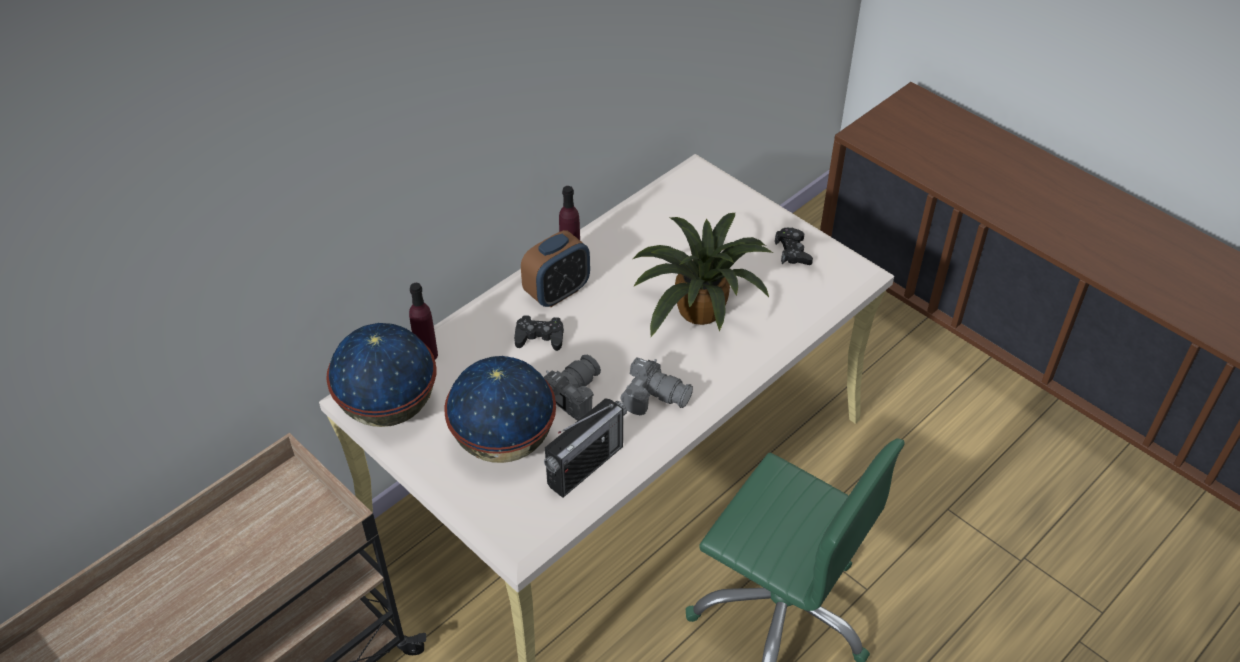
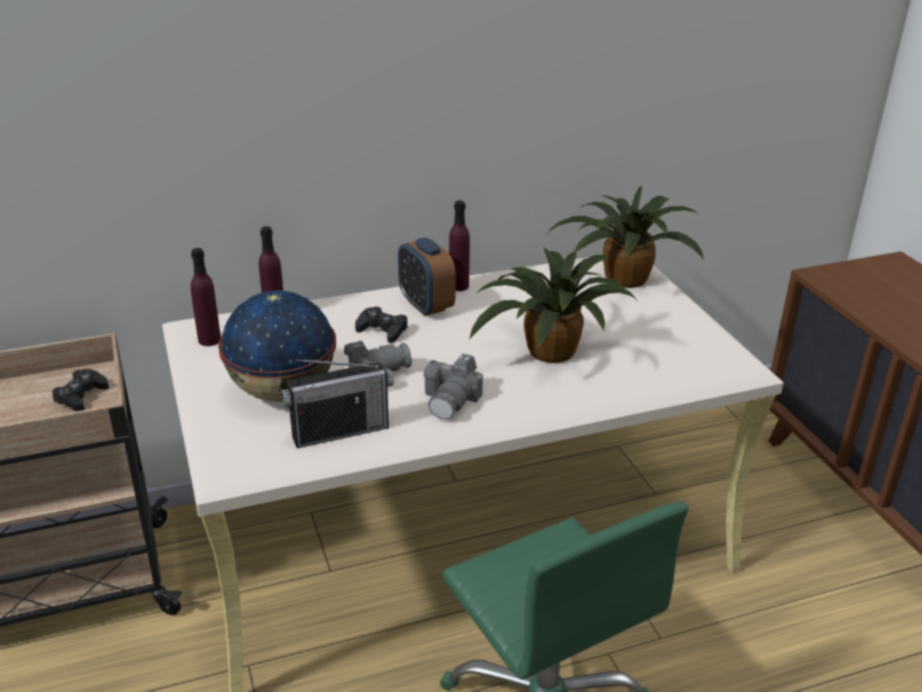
camera: 25 degrees right, 15 degrees down
globe [326,323,436,427] -> purple bottle [191,248,221,346]
alarm clock [521,230,590,307] -> alarm clock turned 75 degrees clockwise [398,237,456,316]
camera [620,357,693,415] -> camera turned 60 degrees clockwise [423,354,483,420]
black game controller [775,228,813,265] -> black game controller moved to [52,369,109,411]
none -> potted plant [545,185,704,288]

